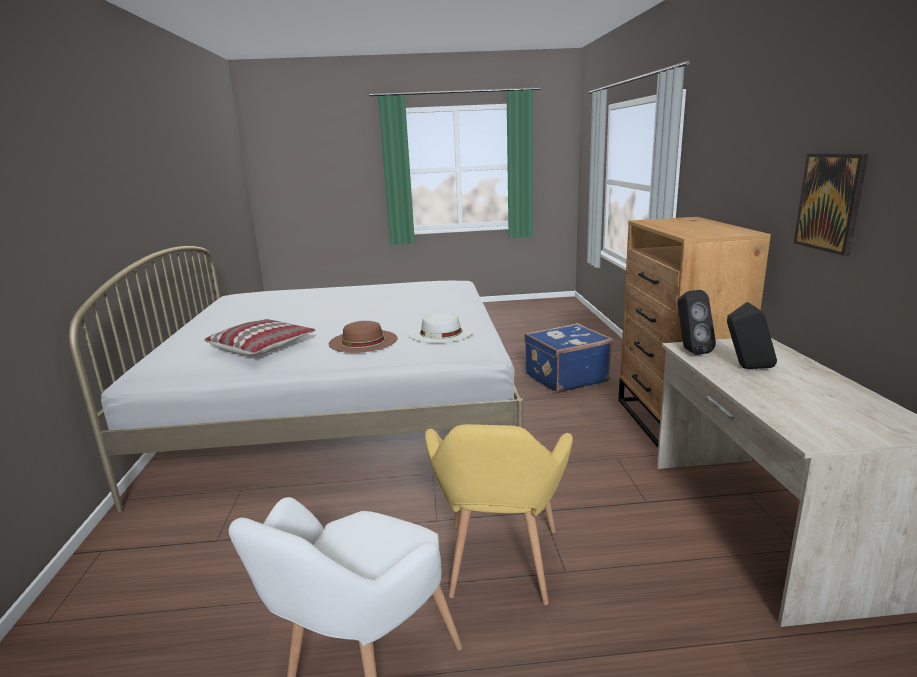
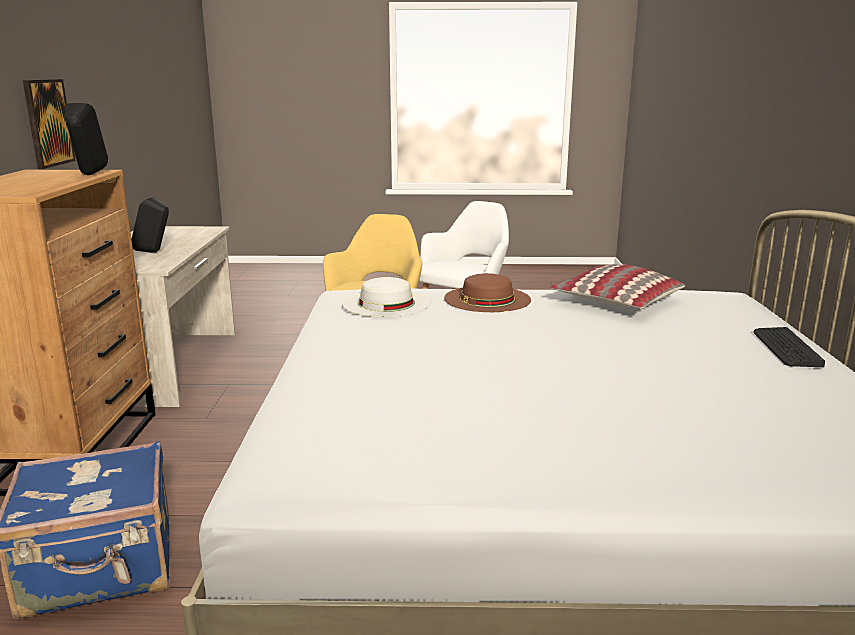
camera: 175 degrees left, 0 degrees up
black speaker [677,290,716,355] -> black speaker moved to [65,103,108,175]
none -> keyboard [754,327,825,367]

